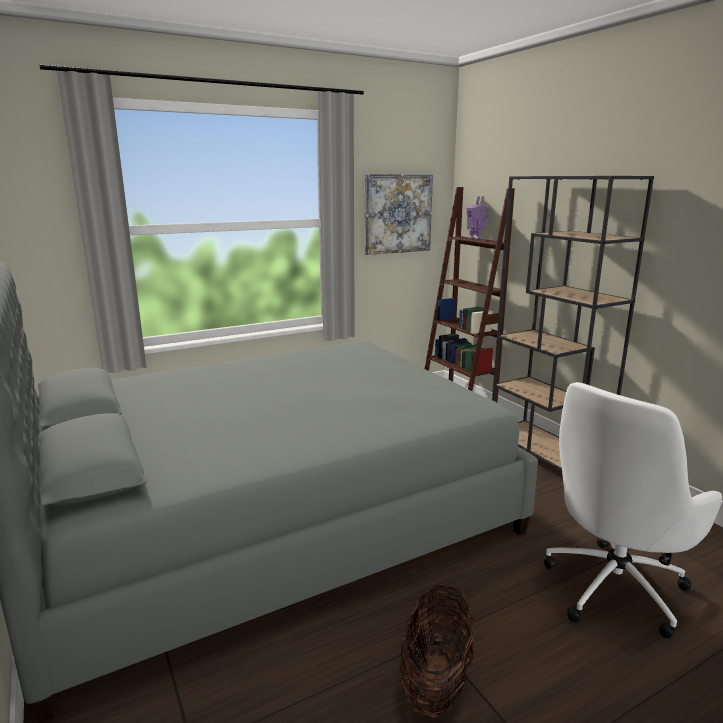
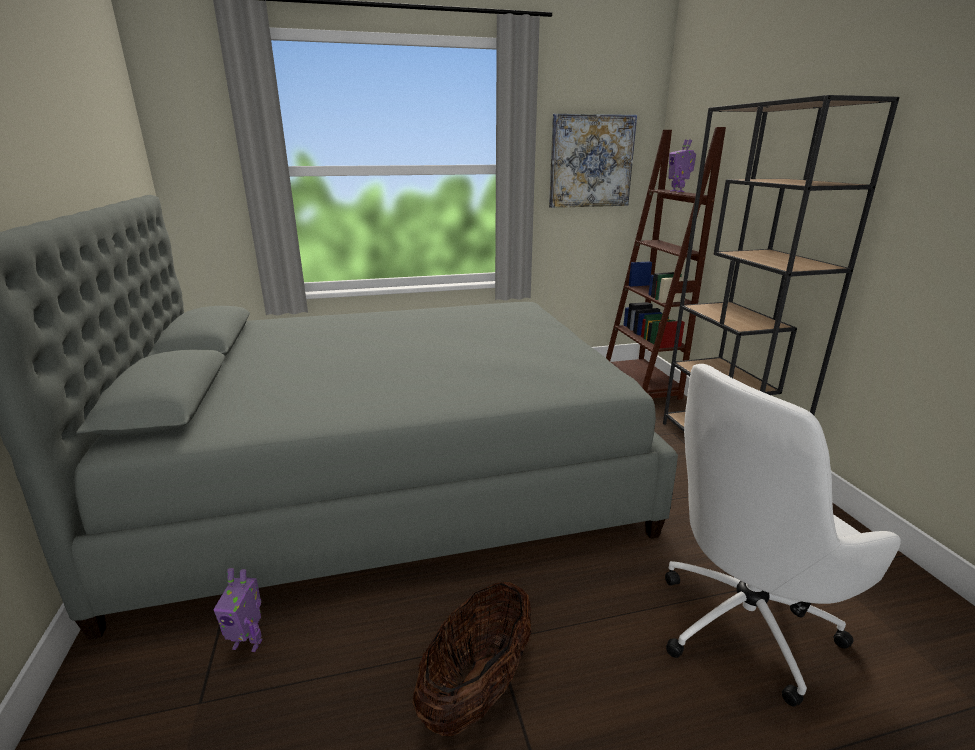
camera: 15 degrees right, 5 degrees up
none -> toy robot [214,568,263,652]

